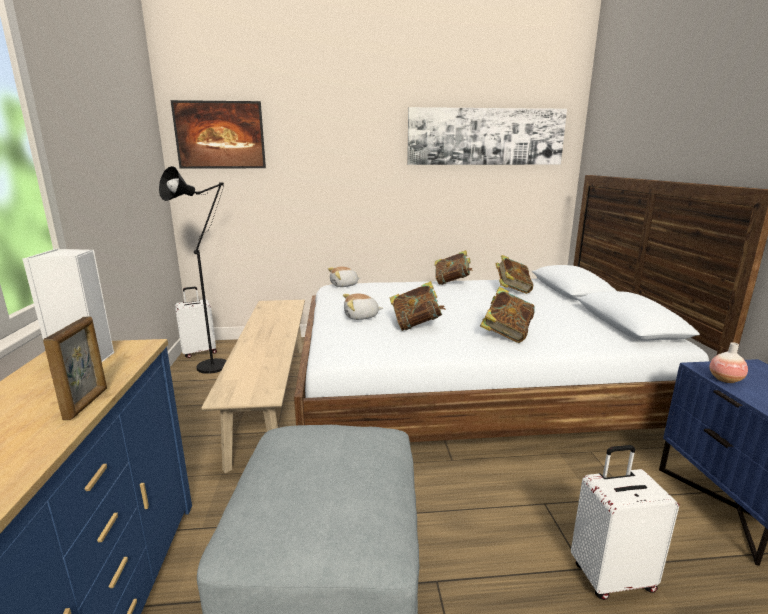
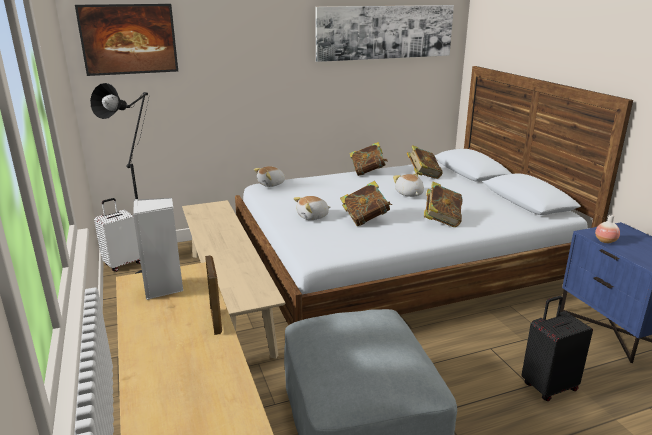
camera: 15 degrees left, 5 degrees up
white suitcase [571,445,679,600] -> black suitcase [521,296,593,401]
none -> plush toy [393,173,424,197]

